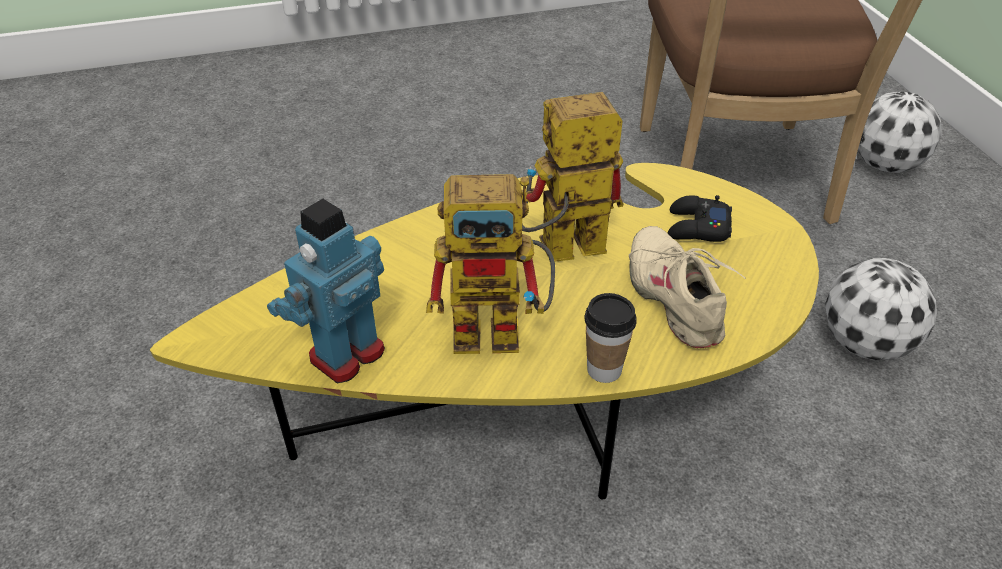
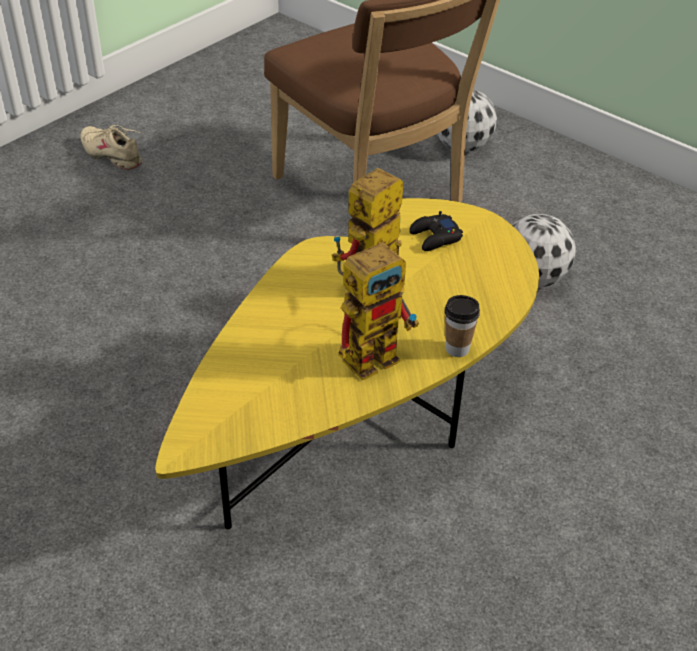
camera: 35 degrees left, 0 degrees up
toy robot [267,199,385,383] -> none
beige shoe [629,226,746,348] -> beige shoe moved to [80,125,142,170]

